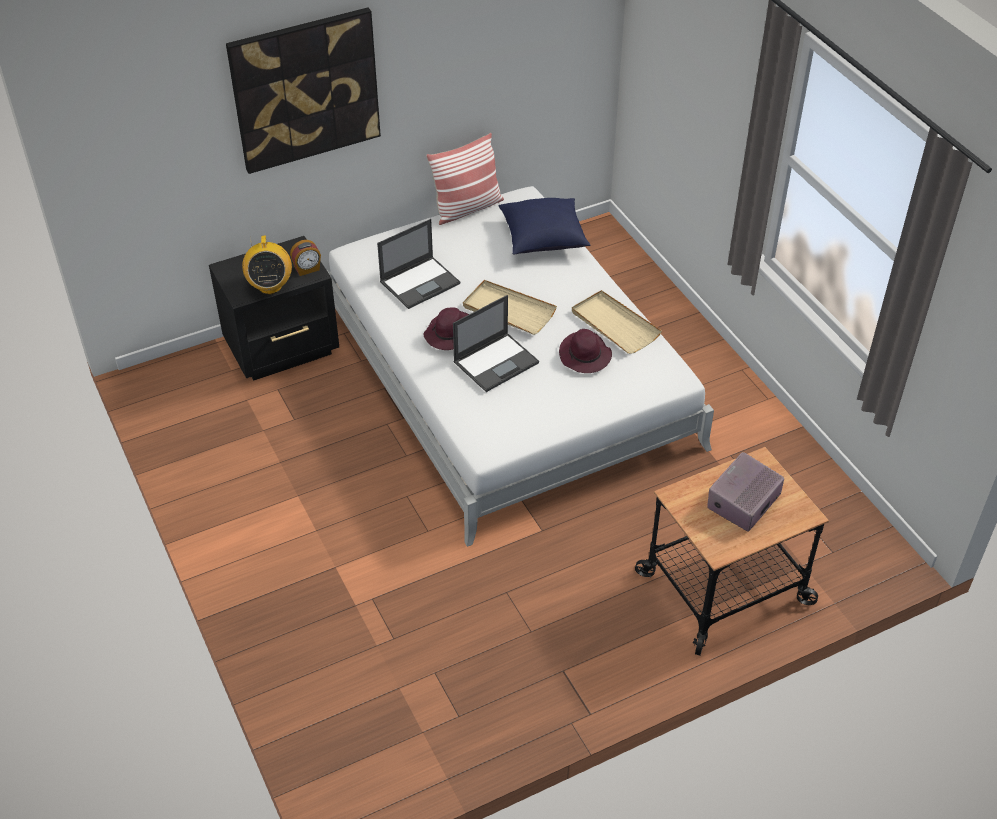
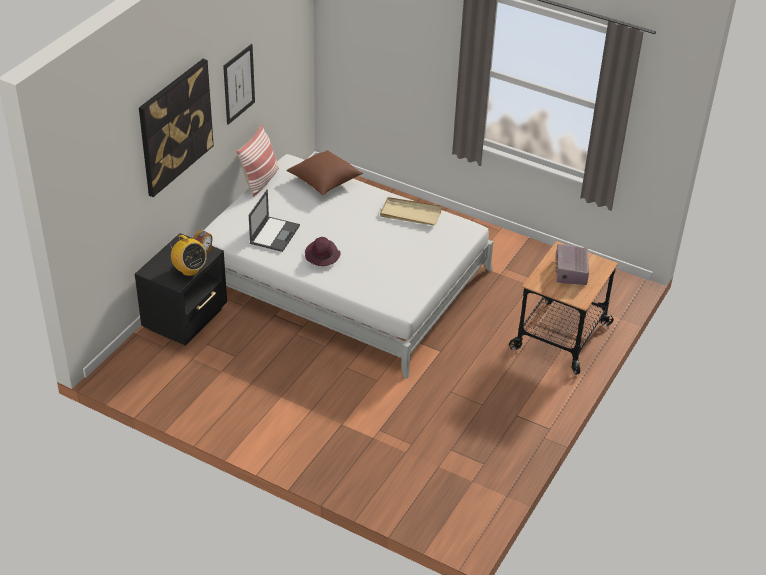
camera: 35 degrees left, 5 degrees down
laptop [453,295,539,392] -> none
beige tray [463,280,557,335] -> none
blue pillow [499,198,591,254] -> brown pillow [286,150,363,195]
purple hat [559,329,612,373] -> none
none -> picture [223,44,255,125]

